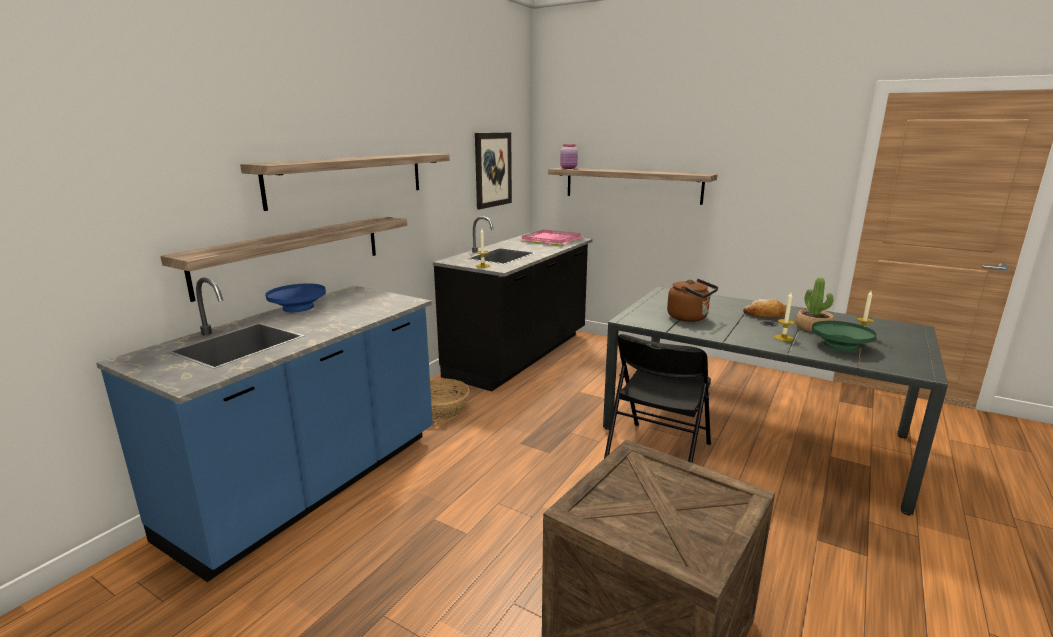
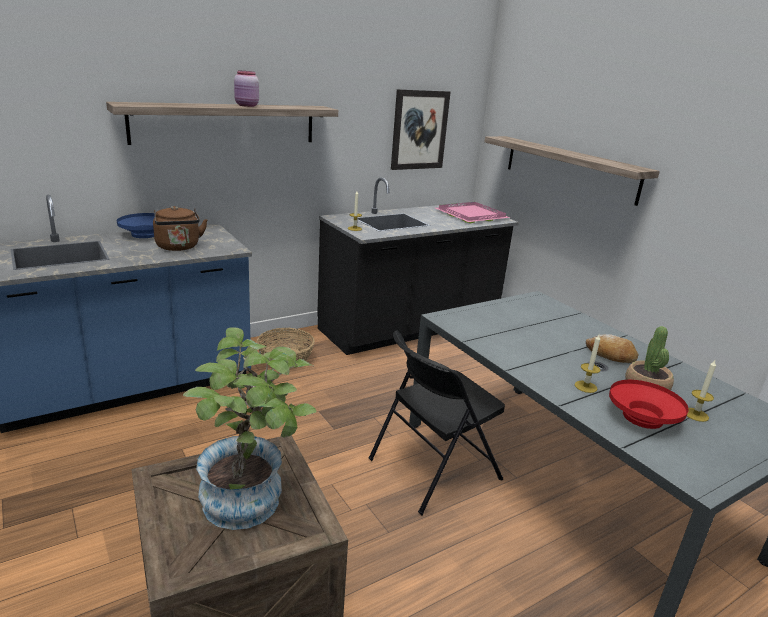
camera: 25 degrees right, 5 degrees up
shelf [160,216,407,302] -> none
pink jar [560,144,578,169] -> pink jar moved to [234,71,259,107]
brown kettle [667,279,718,322] -> brown kettle moved to [153,206,208,251]
green bowl [812,321,877,352] -> red bowl [609,380,689,429]
none -> potted plant [183,327,316,530]

